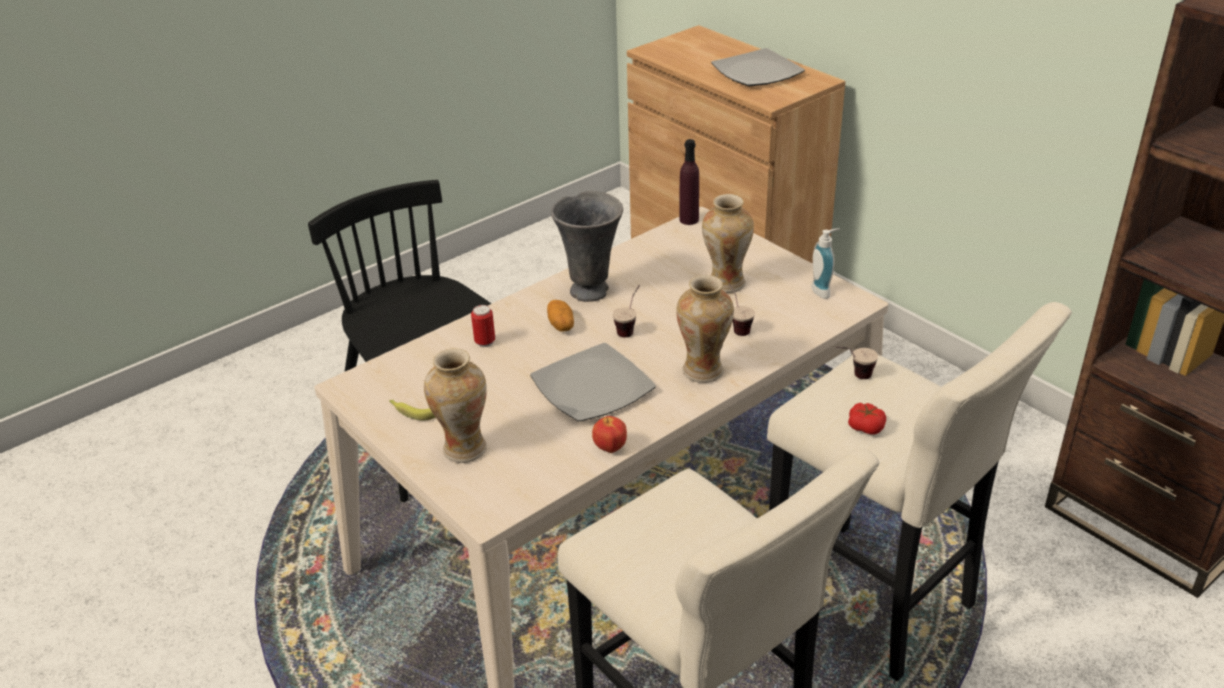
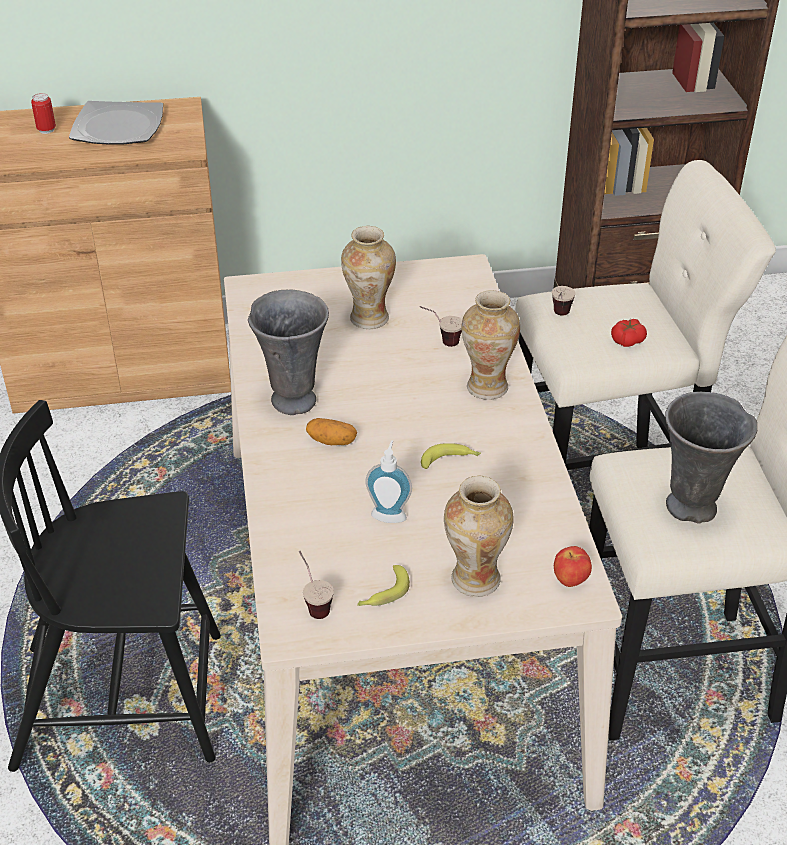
camera: 60 degrees left, 5 degrees up
can [471,305,495,347] -> can moved to [31,93,56,134]
plate [530,343,656,422] -> banana [421,443,481,469]
apple [592,416,627,453] -> apple moved to [554,546,592,587]
cup [613,285,640,337] -> cup moved to [299,551,334,619]
purple bottle [680,139,699,225] -> none
soap dispenser [811,228,840,299] -> soap dispenser moved to [365,440,412,523]
none -> grey vase [665,392,757,523]

